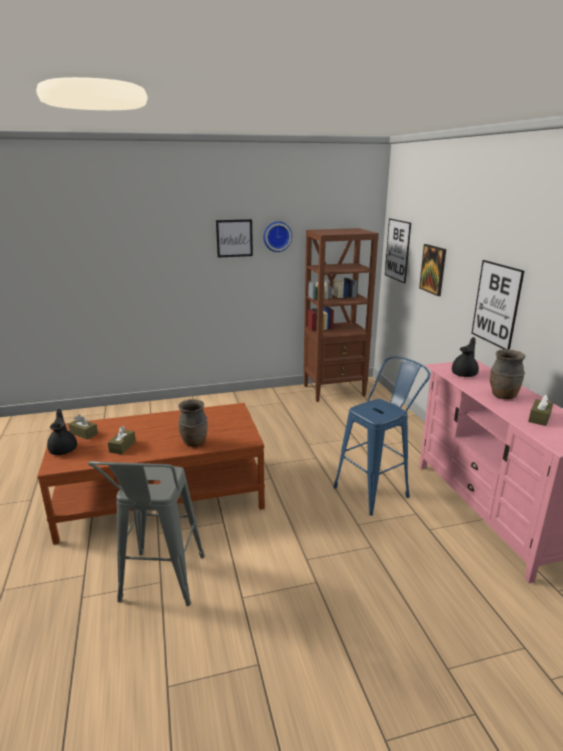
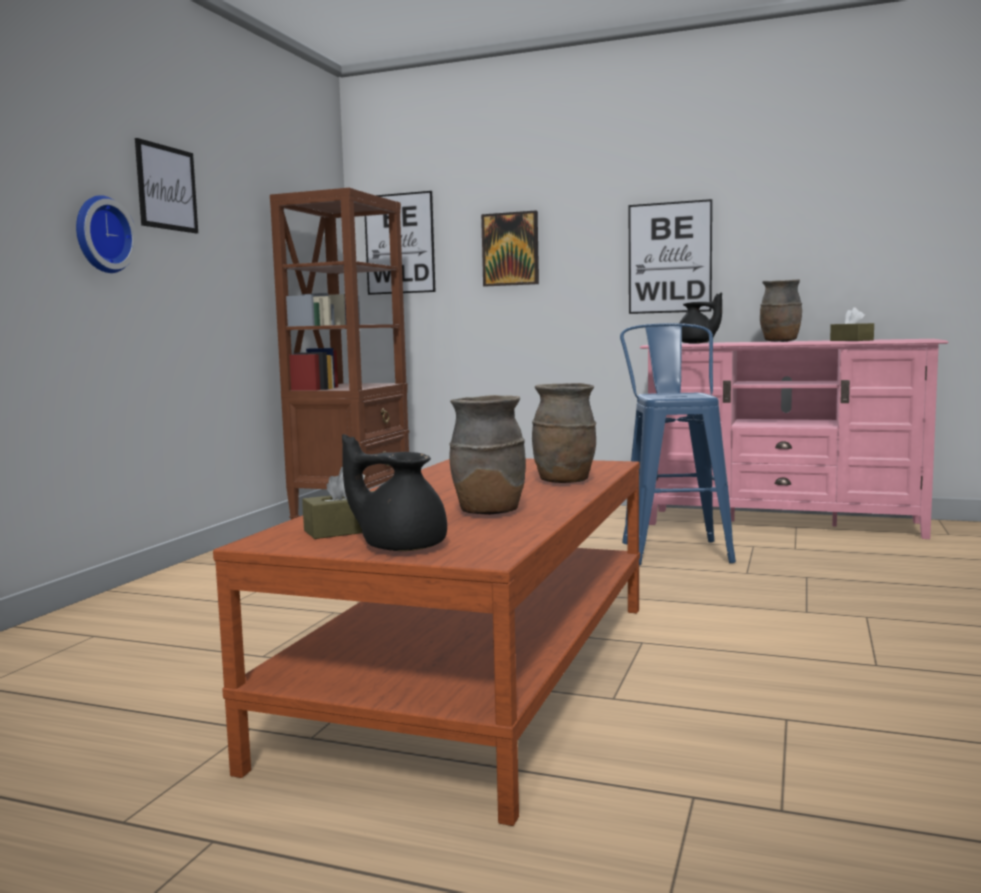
camera: 55 degrees left, 15 degrees down
grey stool [88,461,205,606] -> none
brown tissue box [108,426,136,454] -> brown vase [449,395,526,515]
wall clock [263,221,292,252] -> wall clock moved to [76,195,137,273]
black teapot [452,337,479,377] -> black teapot turned 150 degrees clockwise [680,292,722,344]

